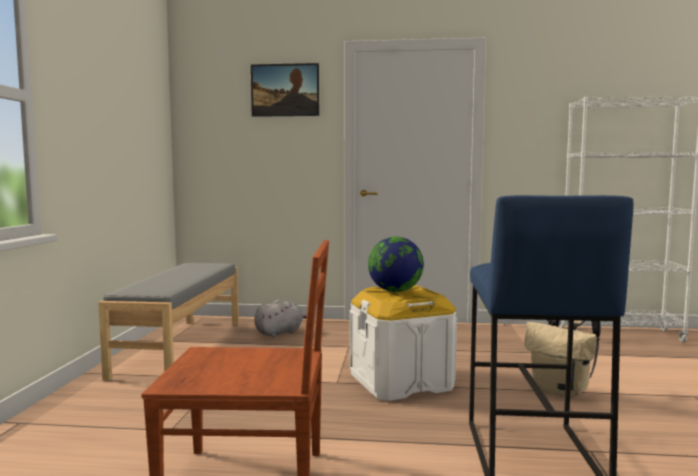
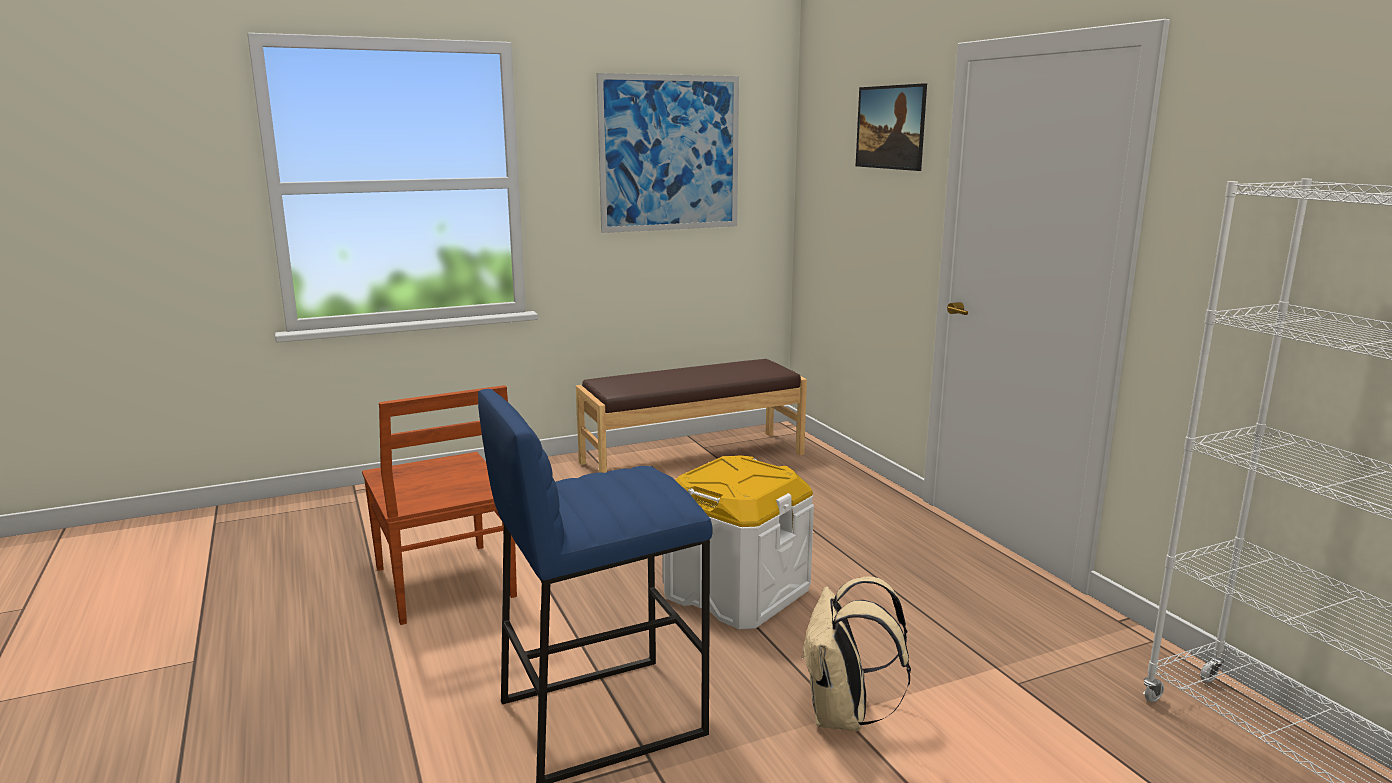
camera: 60 degrees right, 10 degrees up
grey bench [98,263,239,381] -> brown bench [576,359,807,473]
grey plush toy [254,300,307,337] -> none
globe [368,237,424,292] -> none
none -> picture [597,73,739,233]

